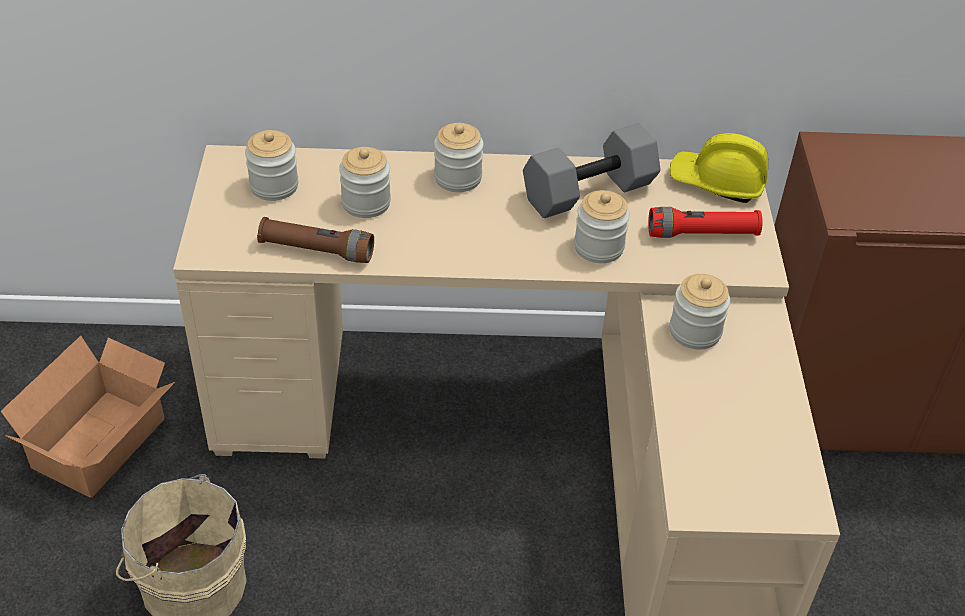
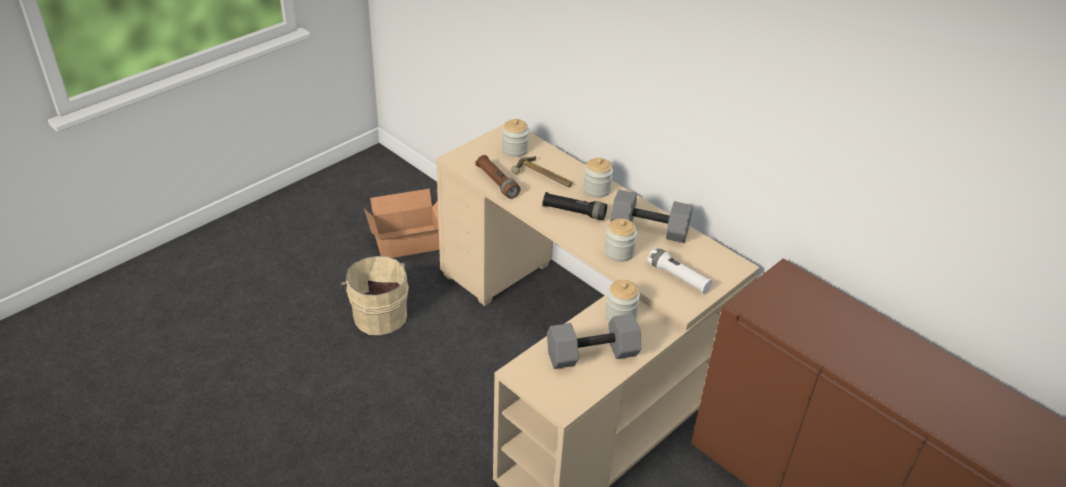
camera: 45 degrees right, 5 degrees down
jar [339,147,391,218] -> hammer [511,156,573,187]
red flashlight [648,207,763,238] -> white flashlight [647,247,713,294]
yellow hard hat [670,133,768,203] -> none
none -> black flashlight [542,192,607,220]
none -> grey dumbbell [547,314,641,369]

